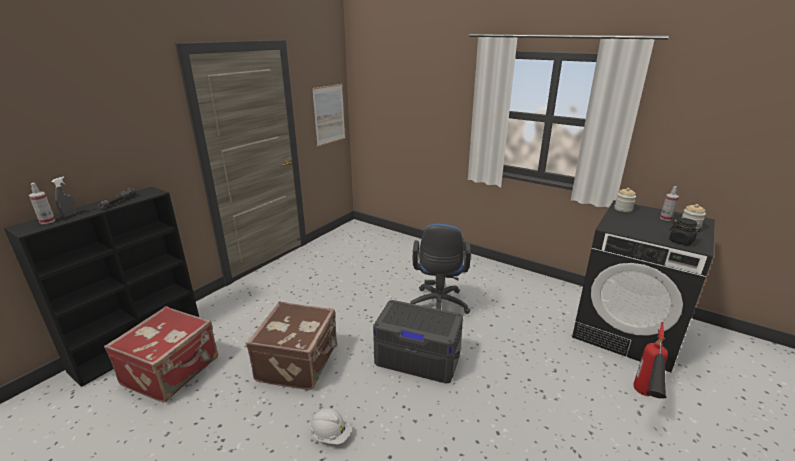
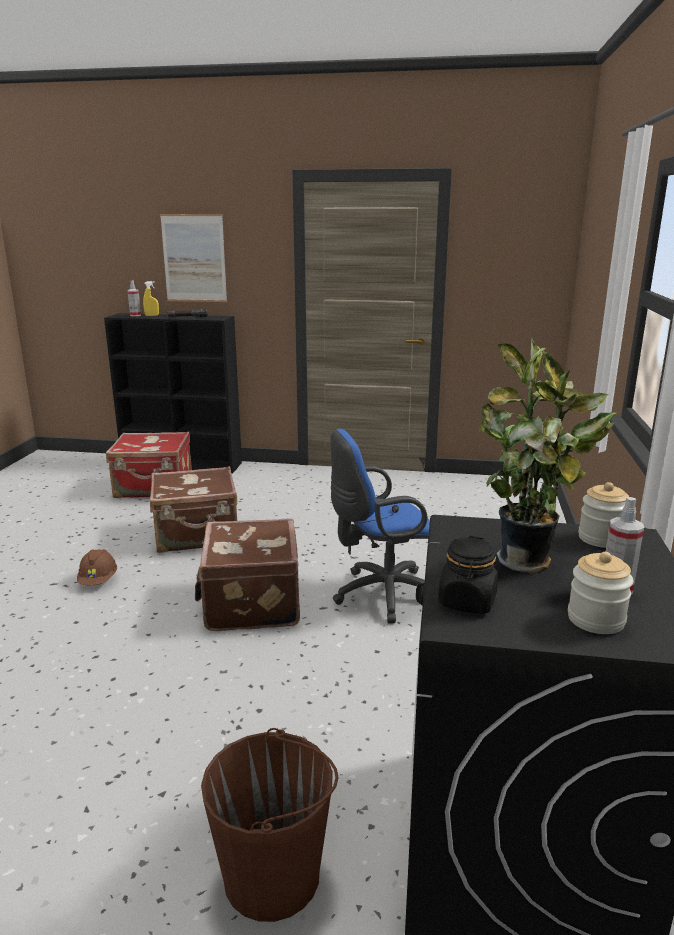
camera: 65 degrees right, 5 degrees down
grey spray bottle [52,177,77,217] -> yellow spray bottle [143,281,159,316]
white hard hat [309,409,351,445] -> brown hard hat [77,549,117,585]
picture [312,84,345,147] -> picture moved to [160,214,227,302]
grey storage box [373,300,463,383] -> brown suitcase [195,518,300,631]
fire extinguisher [634,322,668,399] -> brown bucket [201,728,339,922]
none -> potted plant [479,338,616,574]

